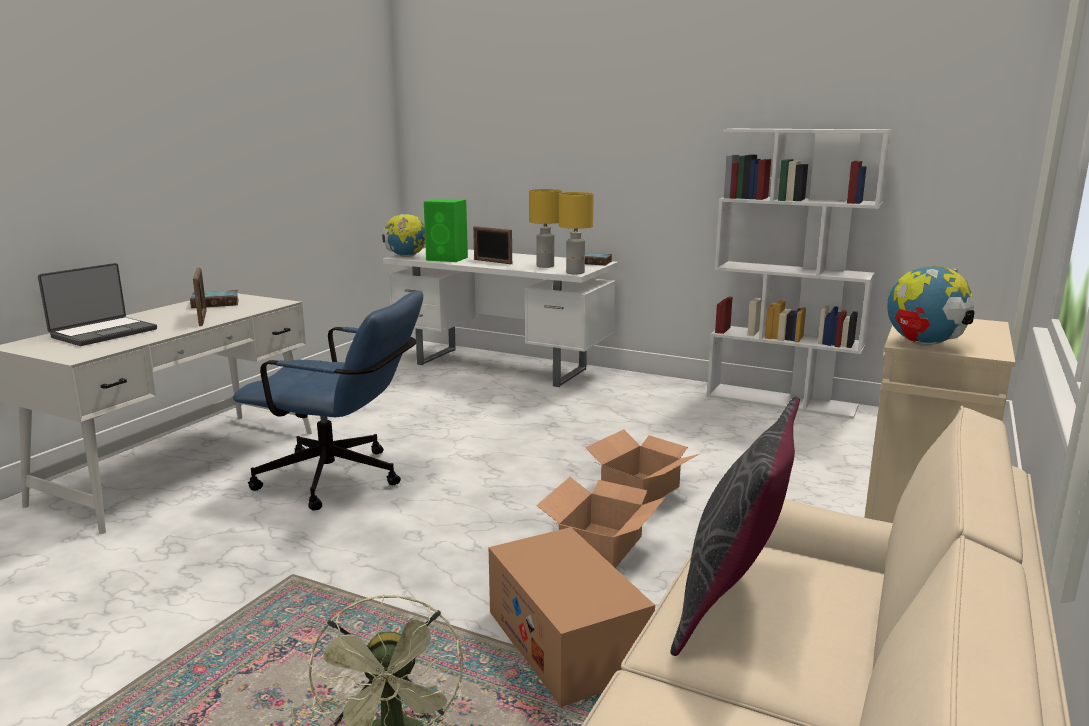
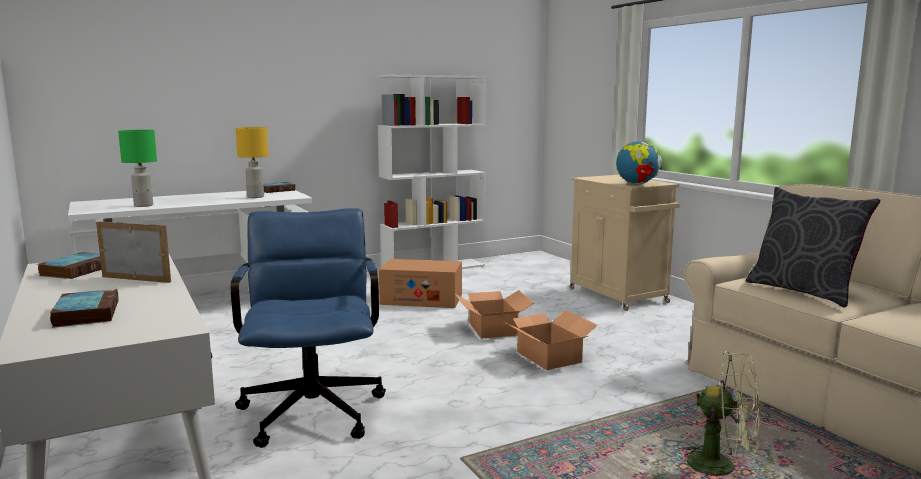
camera: 55 degrees left, 5 degrees down
laptop [38,263,157,346] -> book [50,289,118,328]
blue office chair [233,291,423,511] -> blue office chair turned 60 degrees counterclockwise [231,208,386,448]
globe [382,214,425,257] -> none
green speaker [424,199,468,262] -> green table lamp [118,130,157,207]
picture frame [473,226,512,264] -> none
cardboard box [489,527,655,707] -> cardboard box moved to [379,259,462,308]
yellow table lamp [559,192,594,274] -> none

